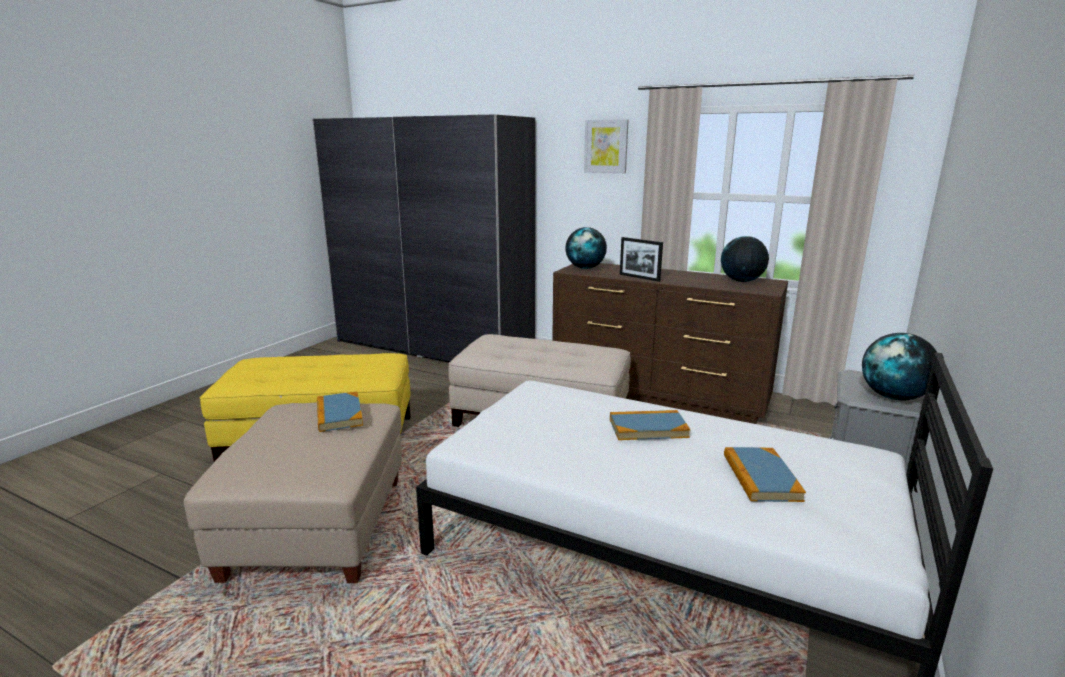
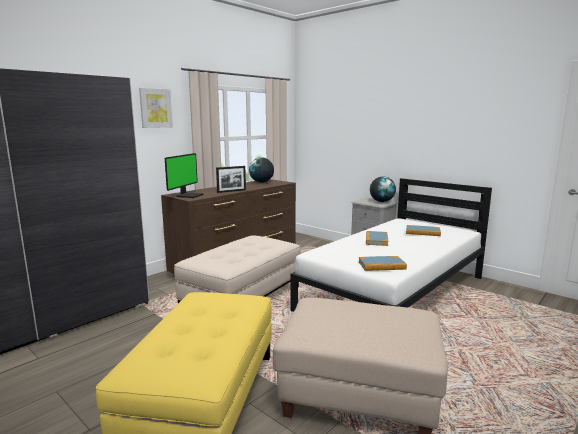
camera: 75 degrees left, 5 degrees down
book [317,392,363,432] -> book moved to [359,256,407,271]
globe [565,227,607,269] -> monitor [165,153,204,198]

